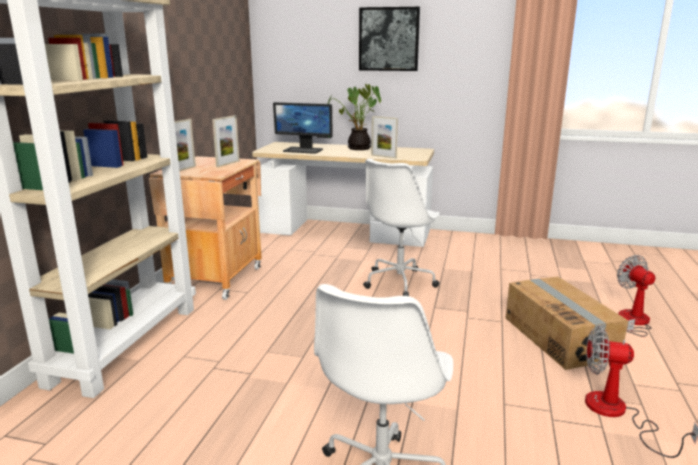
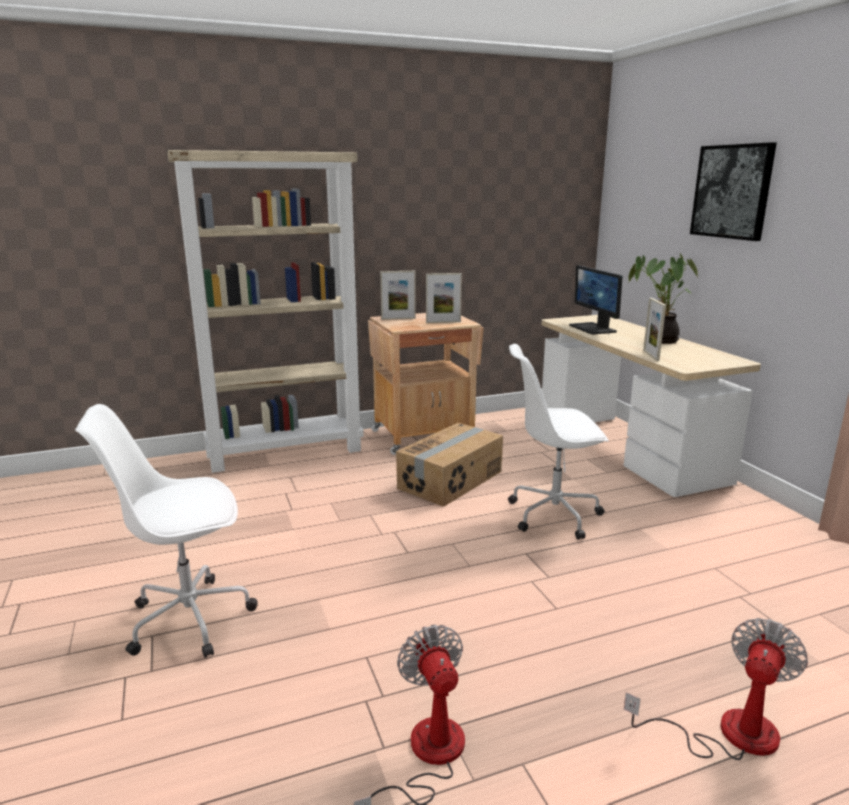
camera: 55 degrees right, 0 degrees up
cardboard box [506,277,629,370] -> cardboard box moved to [396,423,503,507]

